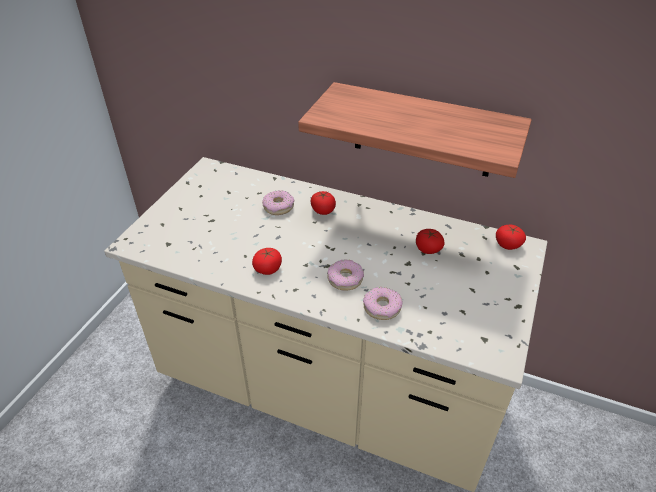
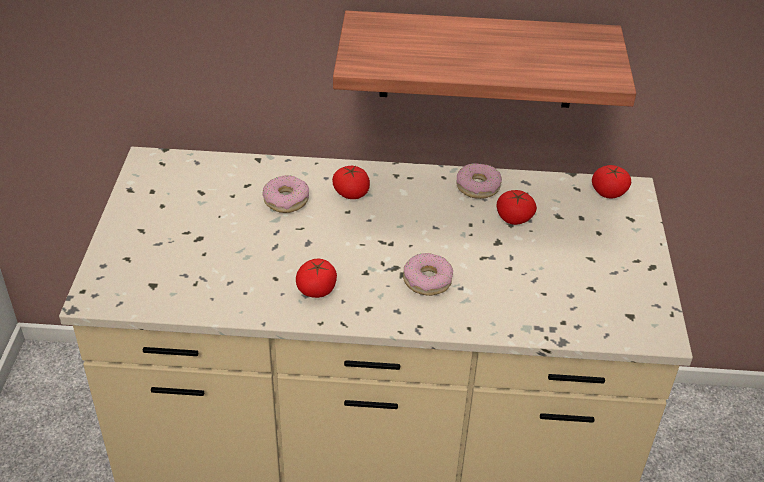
camera: 20 degrees left, 0 degrees up
donut [363,287,403,320] -> donut moved to [456,163,502,199]

